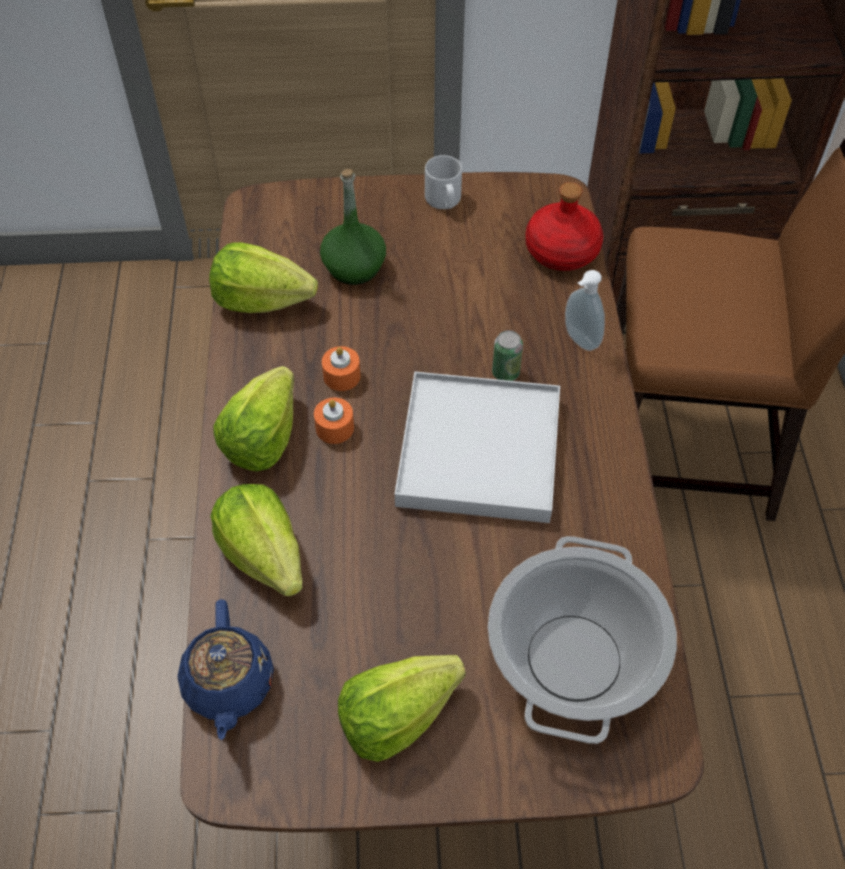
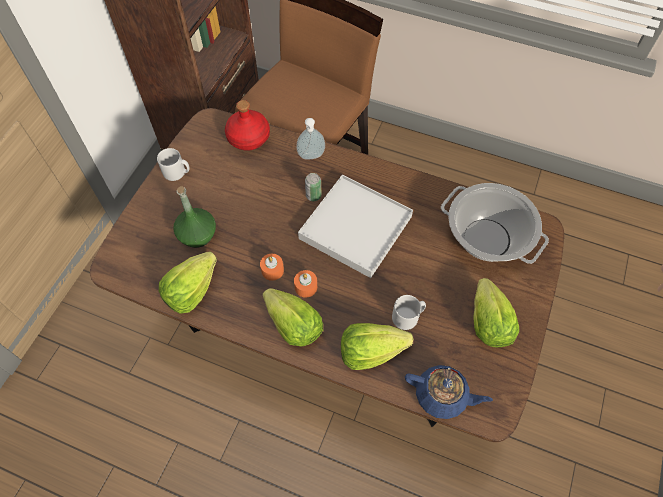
camera: 65 degrees left, 5 degrees up
none -> grey mug [392,295,426,330]

